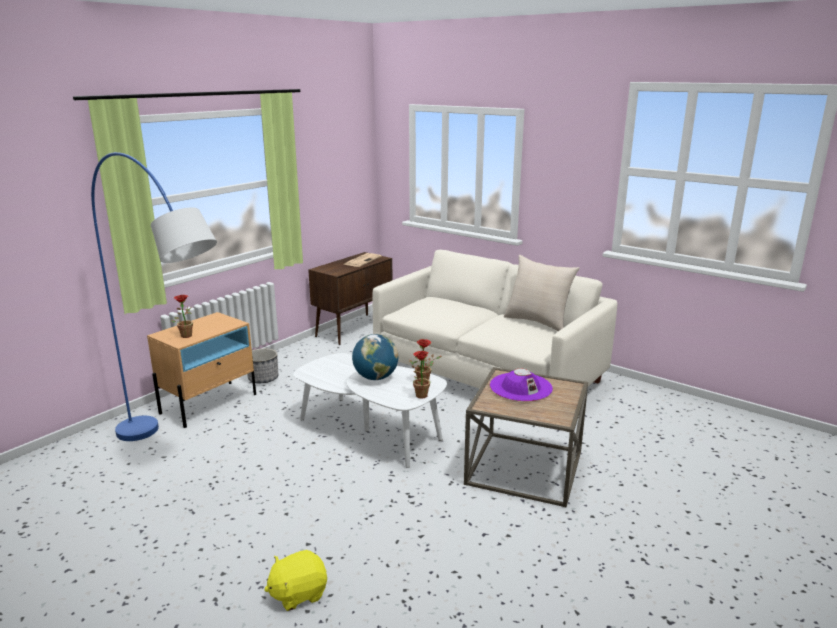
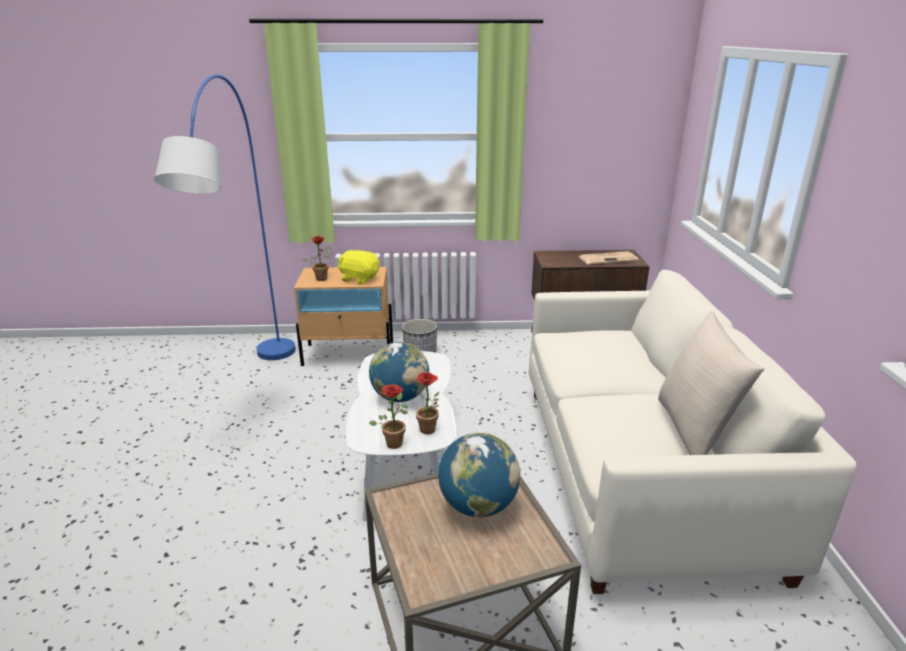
camera: 50 degrees right, 5 degrees up
yellow plush toy [264,550,327,611] -> yellow plush toy moved to [338,249,379,284]
purple hat [490,369,553,401] -> globe [438,433,520,517]

